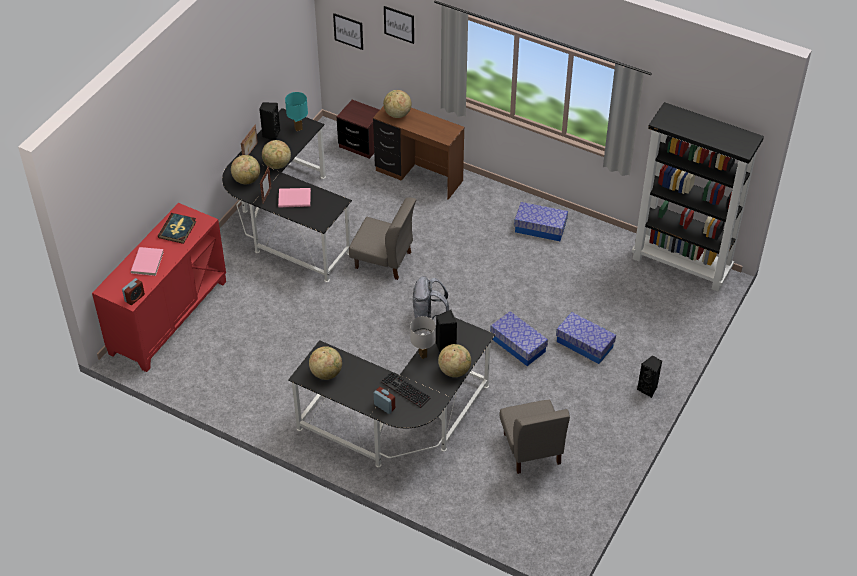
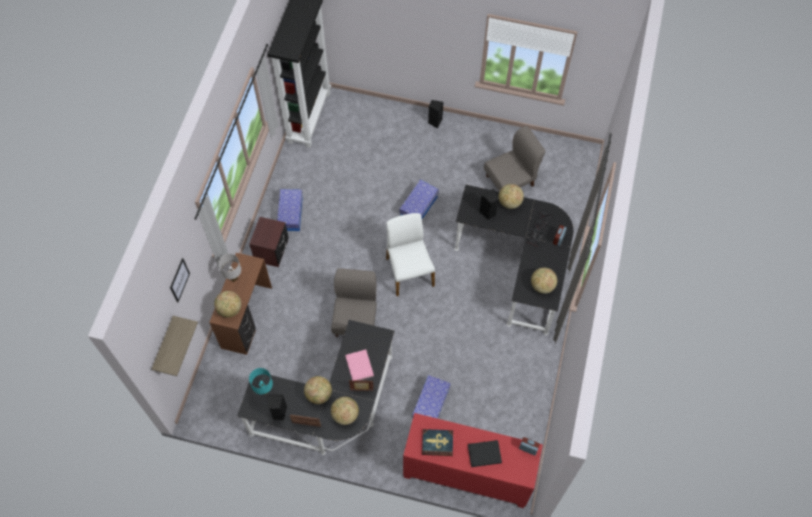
camera: 105 degrees left, 15 degrees up
pink book [131,247,164,276] -> black book [468,440,502,467]
picture [333,13,363,50] -> shelf [152,316,198,376]
brown nightstand [337,100,379,159] -> brown nightstand moved to [249,217,289,267]
white table lamp [410,316,436,359] -> white table lamp moved to [218,254,241,282]
grey backpack [413,276,449,320] -> white chair [386,213,435,296]
storage box [556,312,616,364] -> storage box moved to [412,375,451,419]

